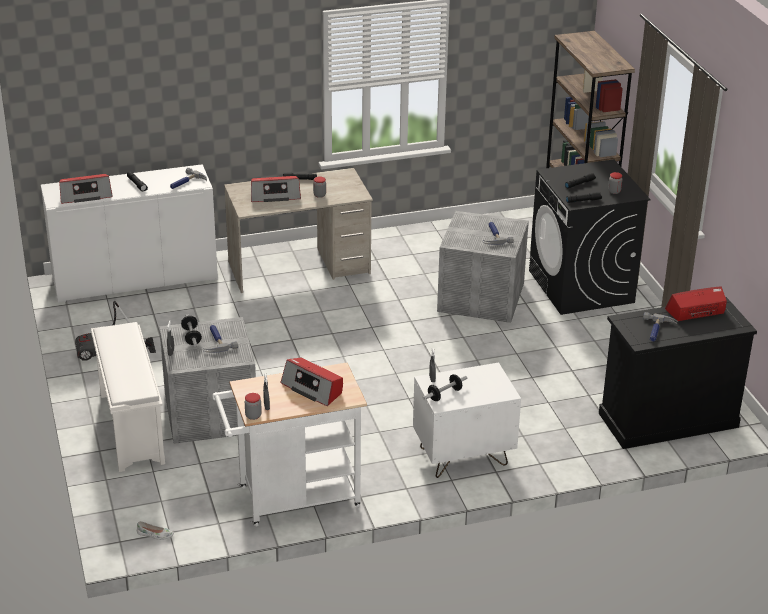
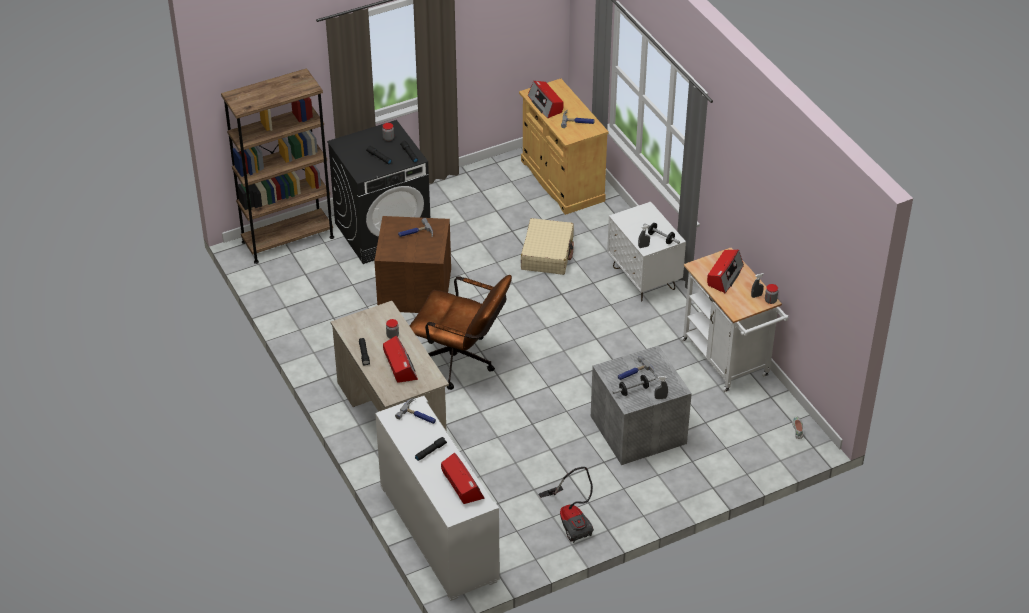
camera: 100 degrees left, 10 degrees up
white shoe rack [91,322,165,472] -> none
grey storage box [437,211,529,323] -> brown storage box [374,216,451,313]
black cabinet [599,297,757,449] -> beige cabinet [519,79,609,215]
none -> brown office chair [410,275,512,390]
none -> beige suitcase [521,218,574,275]

